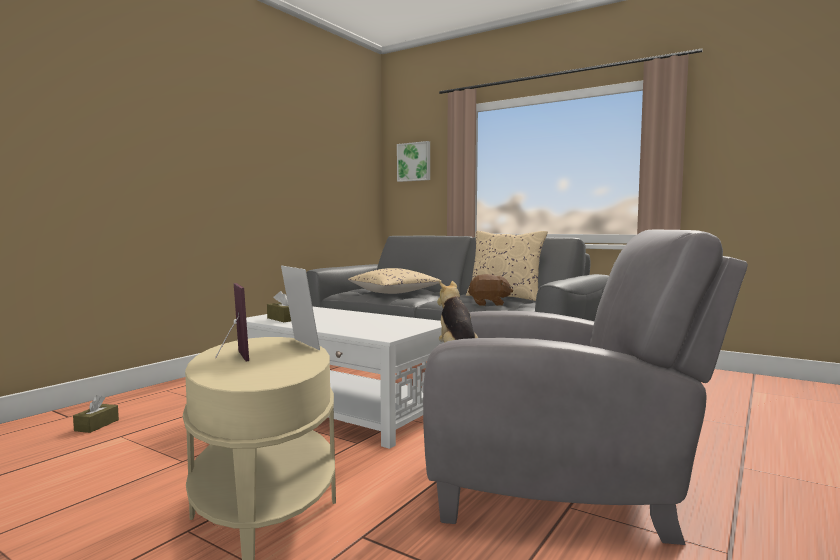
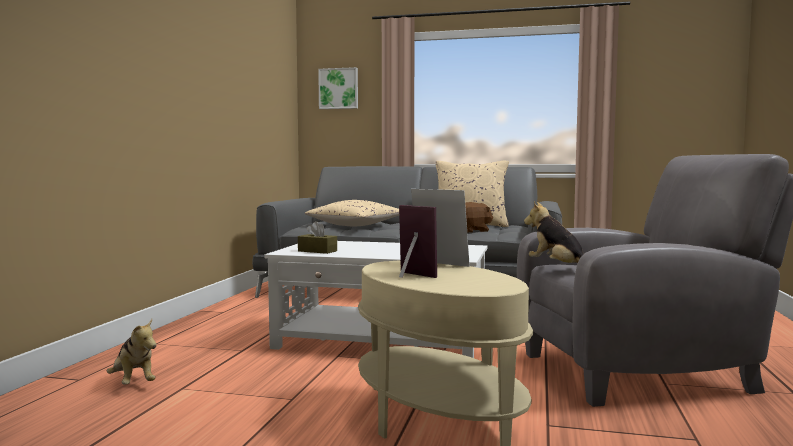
camera: 20 degrees left, 0 degrees up
brown tissue box [73,395,119,433] -> plush toy [107,319,157,385]

